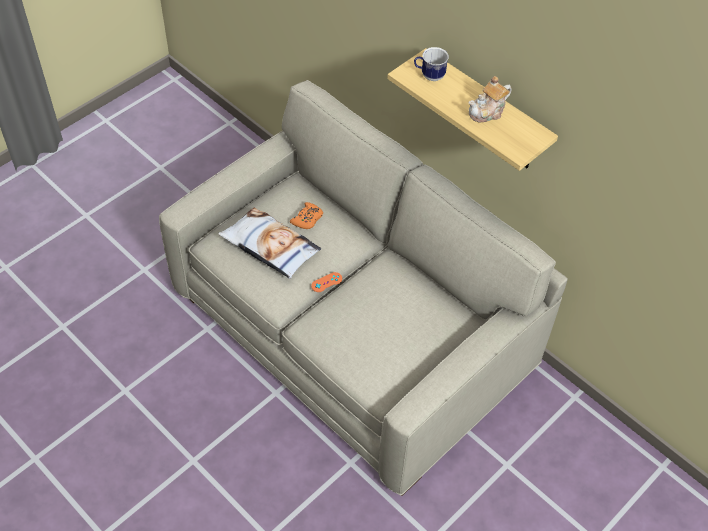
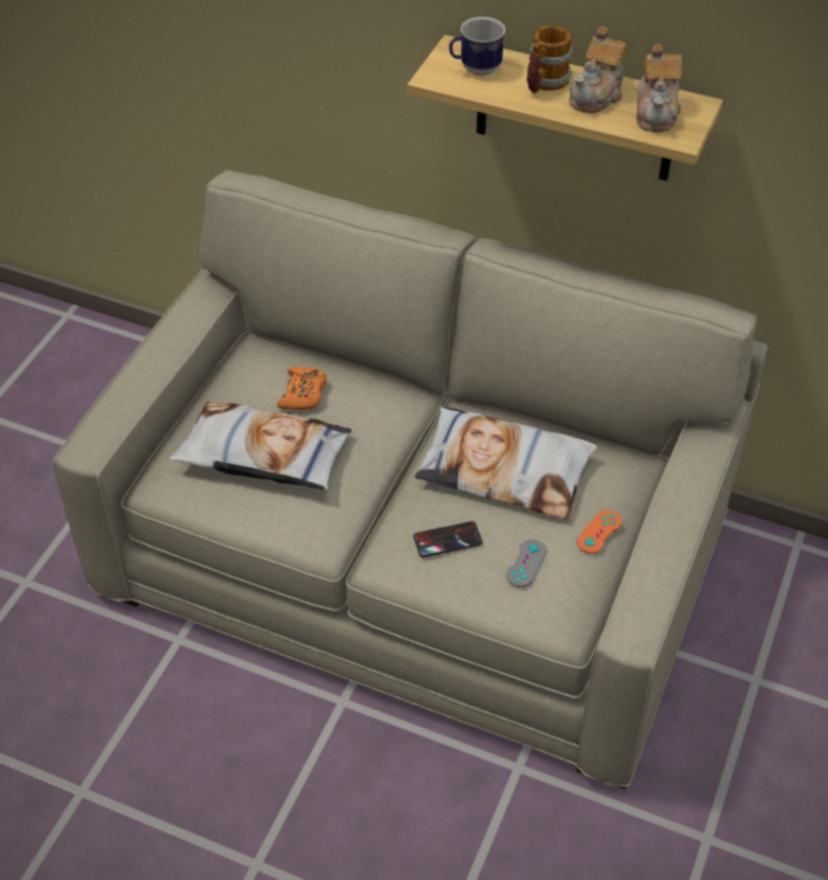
camera: 20 degrees left, 5 degrees down
orange game controller [311,272,342,292] -> orange game controller moved to [577,510,622,554]
none -> phone [413,521,483,558]
none -> pillow [415,406,597,519]
none -> grey game controller [506,539,547,587]
none -> mug [527,25,573,93]
none -> teapot [636,44,682,132]

